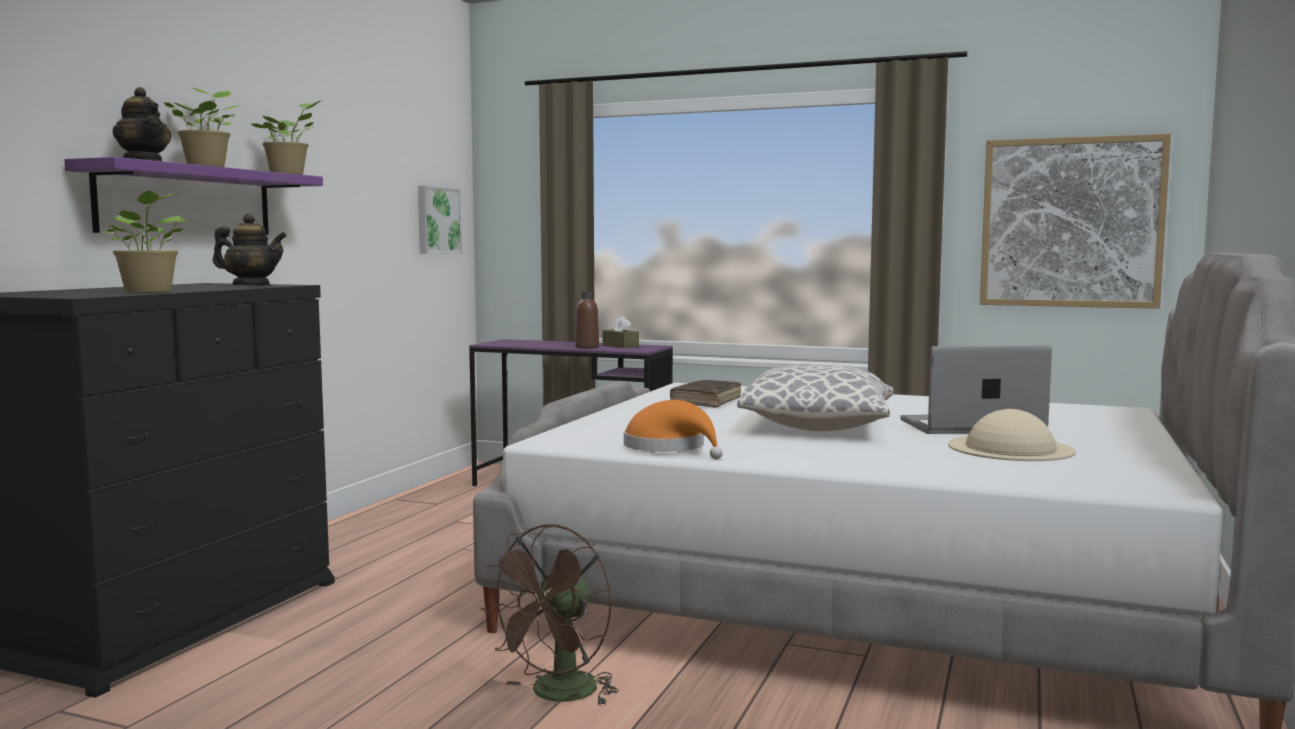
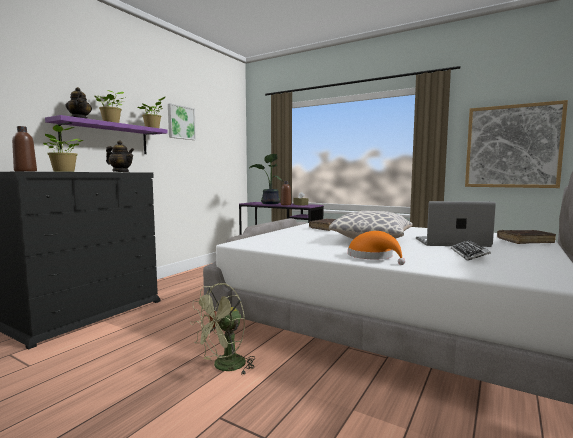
camera: 10 degrees right, 0 degrees up
picture [418,185,463,254] -> picture moved to [168,103,196,140]
brown fan [481,524,619,706] -> green fan [190,283,255,375]
orange hat [624,400,723,459] -> orange hat moved to [348,231,405,265]
beige hat [948,409,1076,461] -> keyboard [451,240,491,261]
none -> brown bottle [12,126,37,172]
none -> potted plant [249,154,284,204]
none -> brown book [497,230,556,244]

